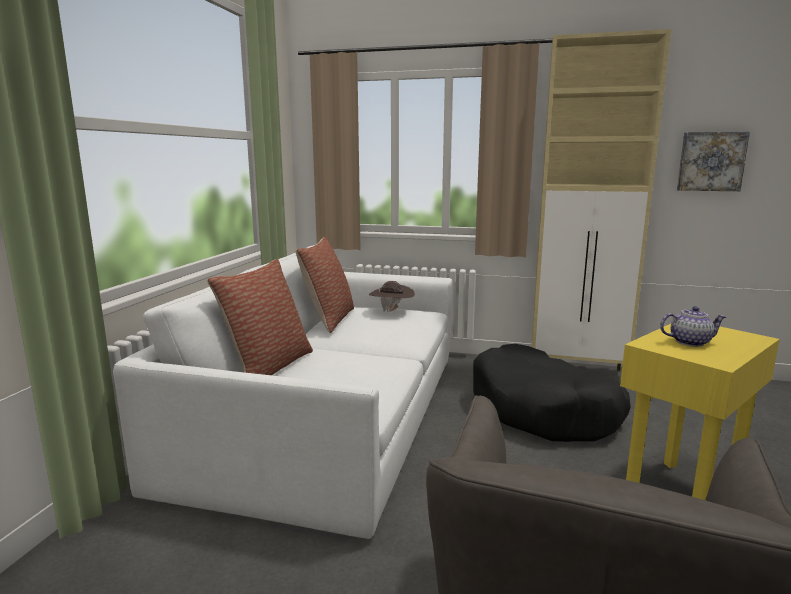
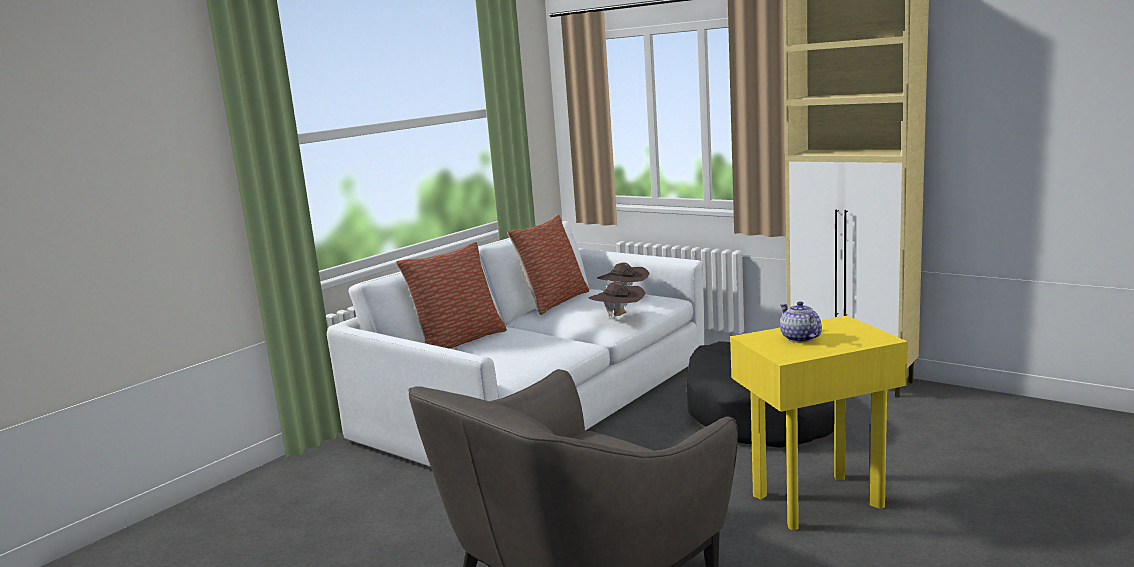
camera: 25 degrees right, 0 degrees up
teapot [660,306,726,347] -> teapot turned 135 degrees counterclockwise [780,301,822,343]
picture [677,132,750,191] -> none
none -> brown hat [588,281,646,318]

